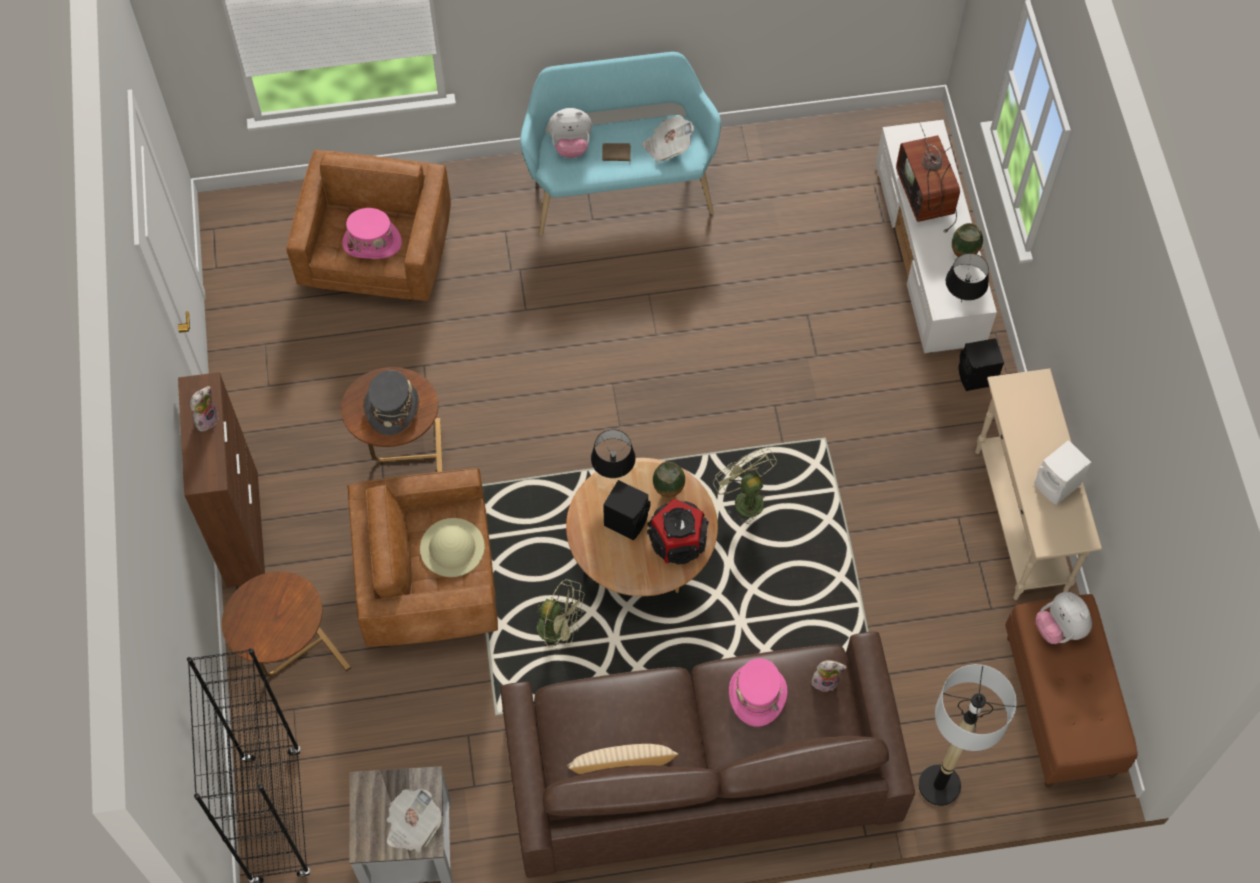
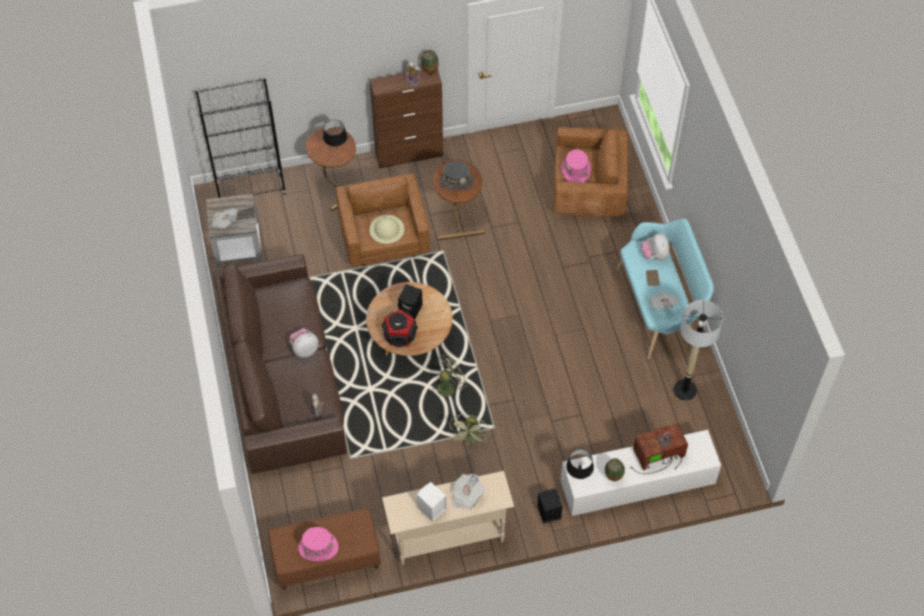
camera: 85 degrees right, 5 degrees down
green fan [536,579,585,650] -> green fan moved to [449,414,490,446]
beige pillow [567,744,678,774] -> none
black table lamp [591,429,636,478] -> black table lamp moved to [323,120,347,150]
vase [653,462,685,497] -> vase moved to [421,50,439,75]
pink hat [729,658,788,727] -> pink hat moved to [298,527,339,561]
floor lamp [918,664,1016,806] -> floor lamp moved to [673,300,723,401]
plush toy [1036,592,1092,644] -> plush toy moved to [289,328,319,358]
none -> newspaper [452,474,484,510]

